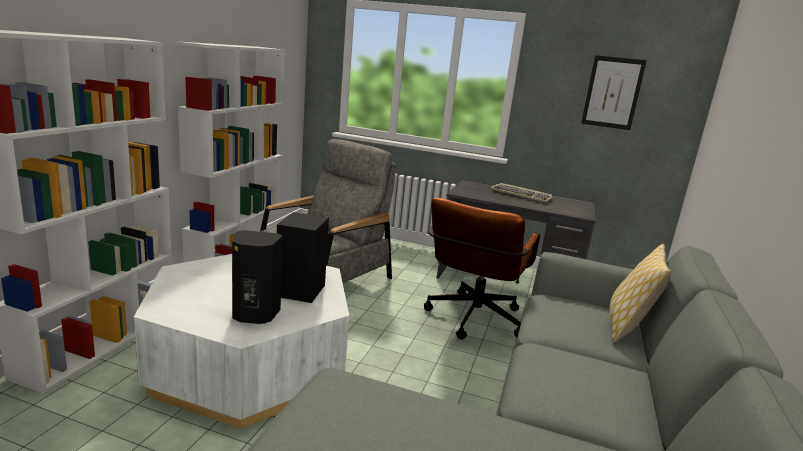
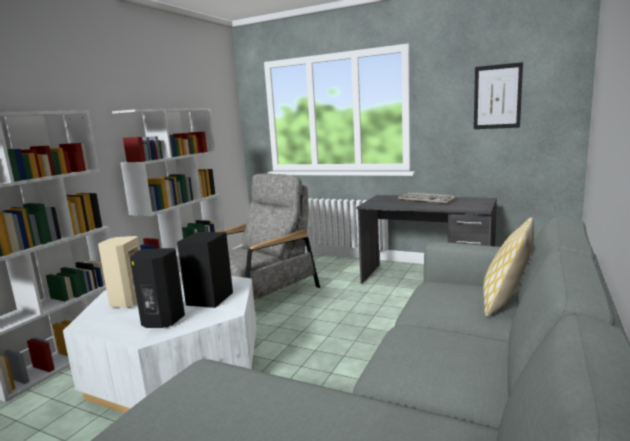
camera: 10 degrees right, 5 degrees down
brown office chair [424,198,540,340] -> none
none -> beige speaker [98,236,140,308]

